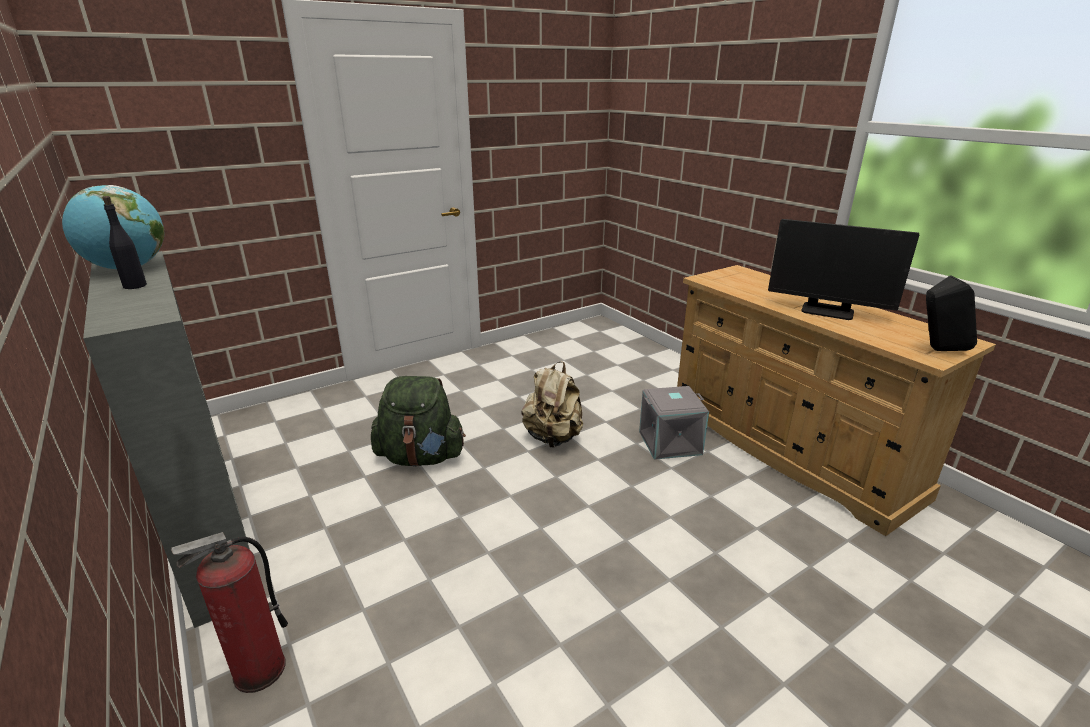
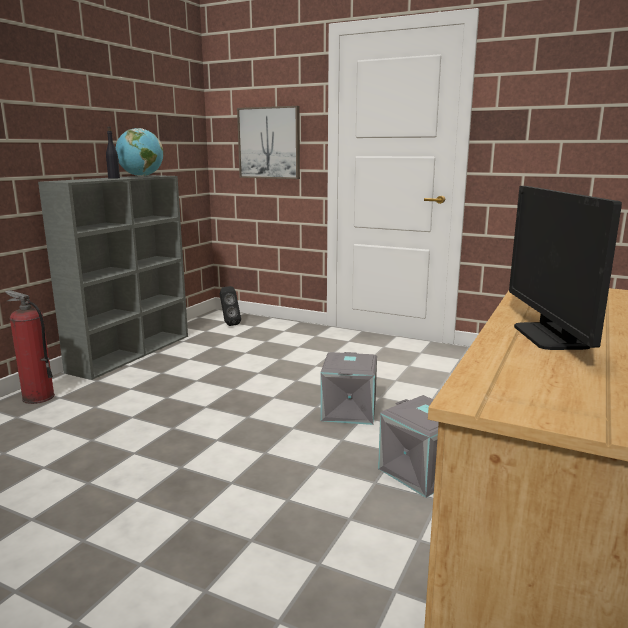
camera: 60 degrees right, 10 degrees down
green backpack [371,376,466,467] -> none
beige backpack [522,361,583,448] -> grey storage box [320,352,377,425]
black speaker [926,275,977,351] -> black speaker moved to [220,286,241,326]
none -> picture [237,106,300,179]

